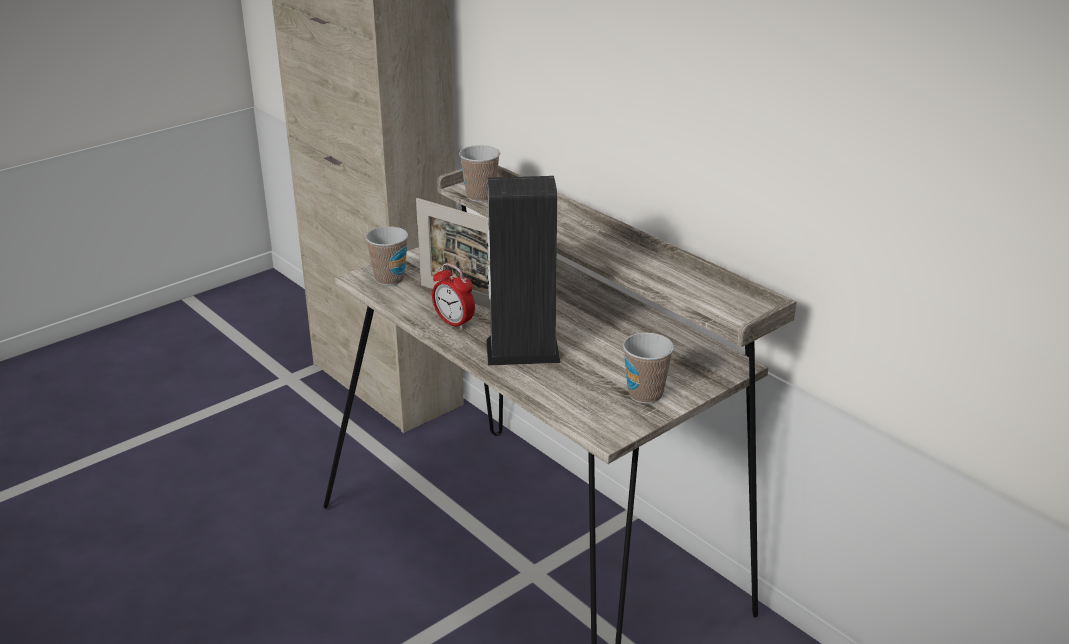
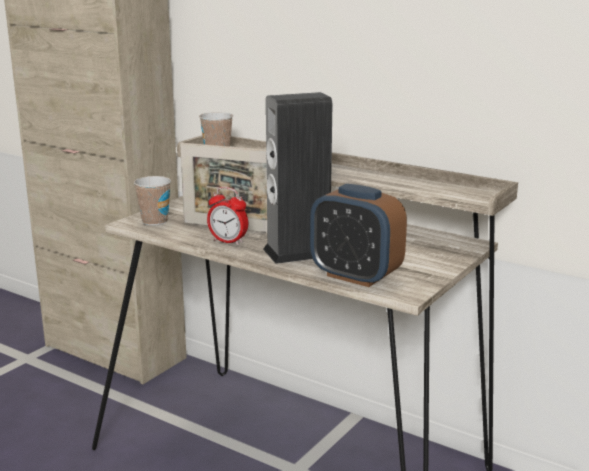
camera: 15 degrees left, 10 degrees down
cup [623,333,674,404] -> none
none -> alarm clock [310,184,407,287]

